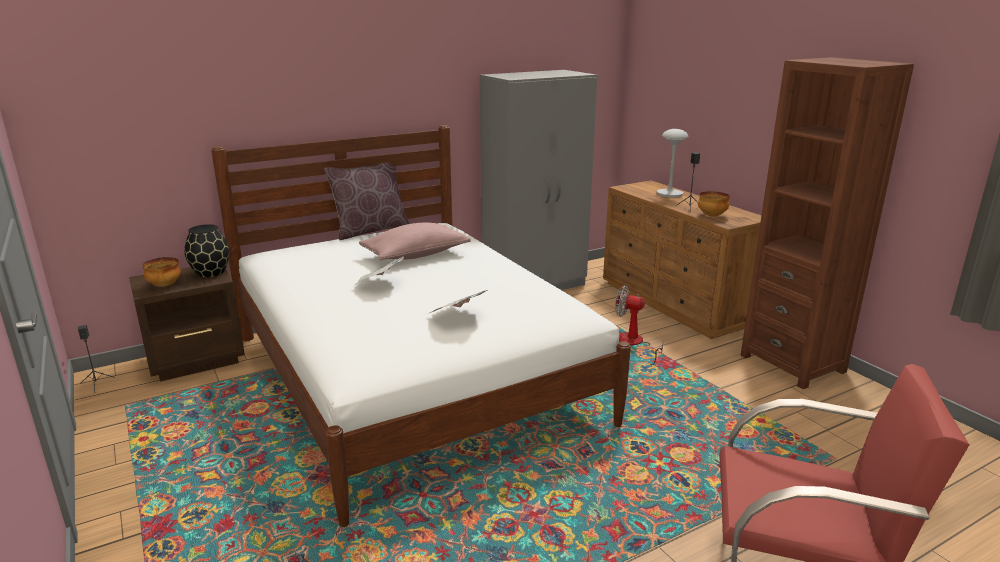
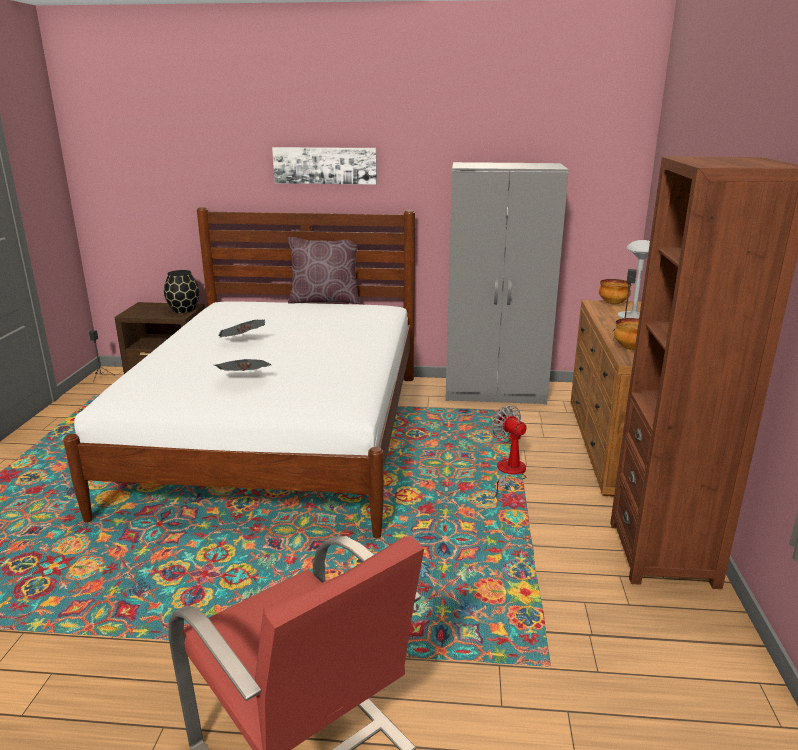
camera: 35 degrees right, 0 degrees up
bowl [142,257,181,287] -> bowl moved to [599,279,632,305]
pink pillow [359,222,471,260] -> none
none -> picture [272,147,377,185]

